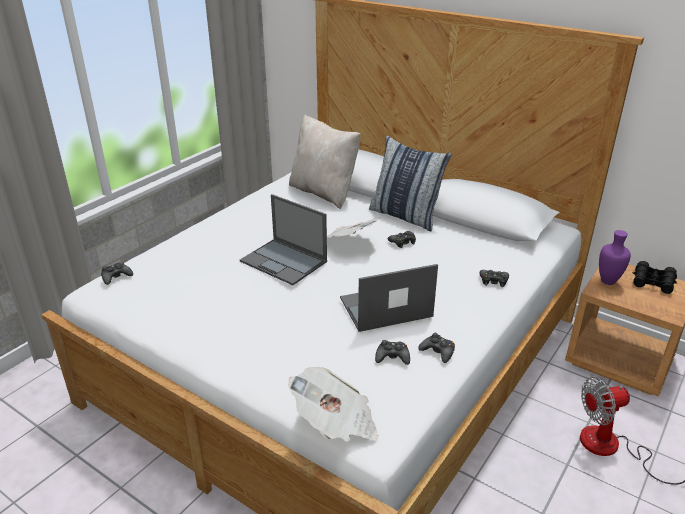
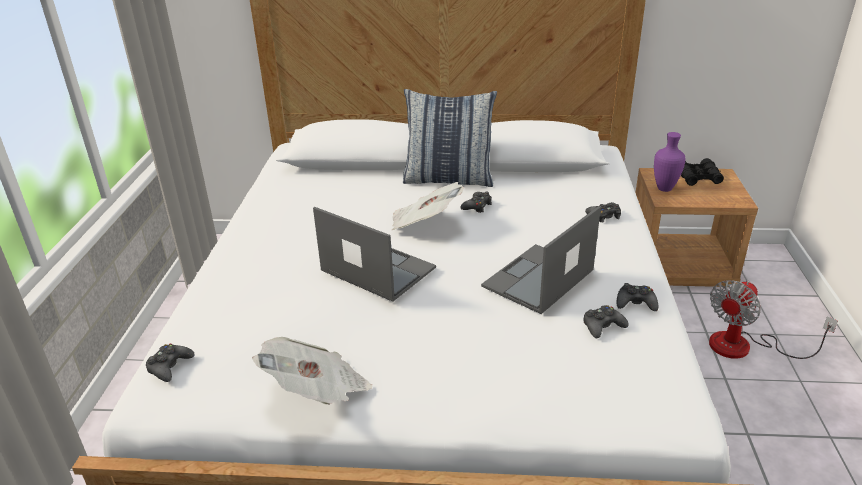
camera: 30 degrees left, 0 degrees up
laptop [240,194,327,285] -> laptop turned 150 degrees counterclockwise [313,207,436,302]
newspaper [288,367,379,442] -> newspaper moved to [252,337,372,405]
beige pillow [289,115,360,209] -> none

